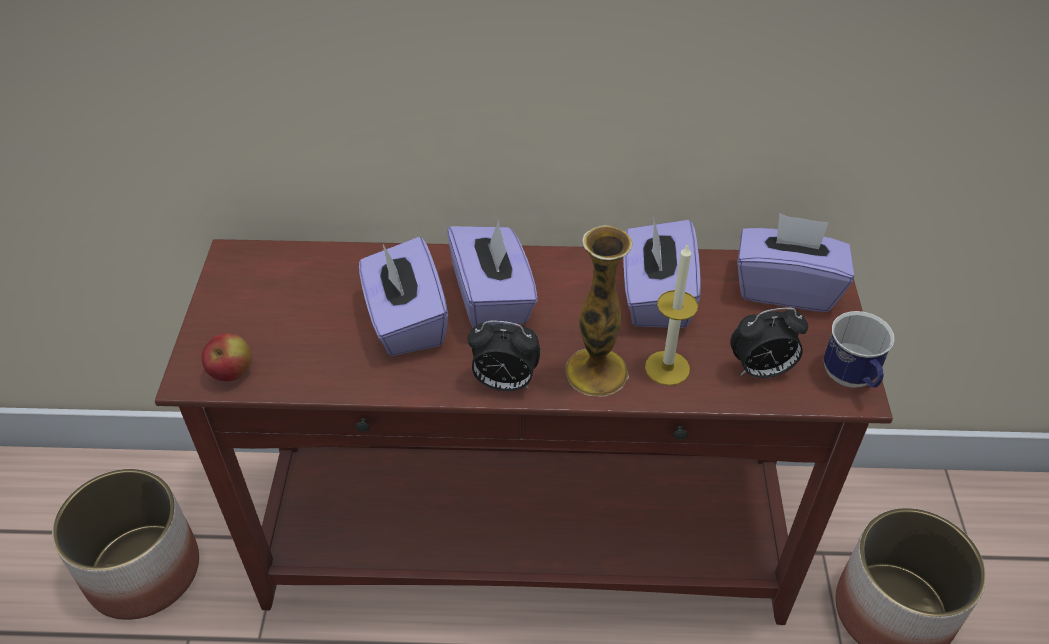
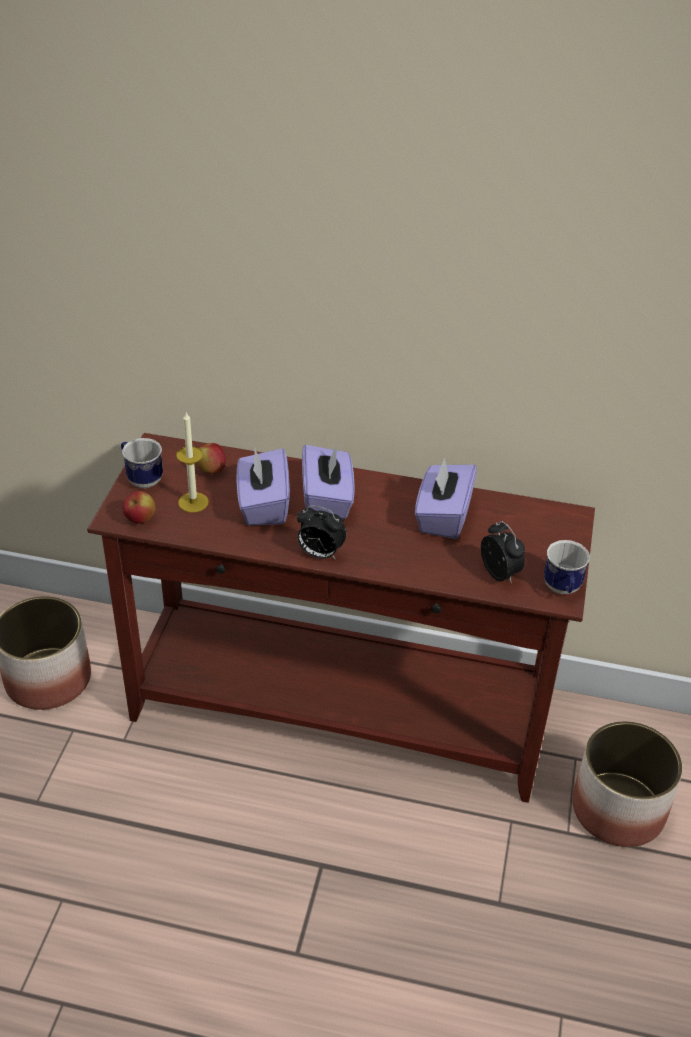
camera: 10 degrees right, 5 degrees down
vase [566,225,632,396] -> none
candle [645,243,698,386] -> candle moved to [176,412,209,513]
alarm clock [730,307,808,378] -> alarm clock turned 120 degrees counterclockwise [481,521,525,583]
purple tissue box [737,213,854,312] -> none
none -> mug [121,438,163,488]
none -> apple [197,443,226,474]

